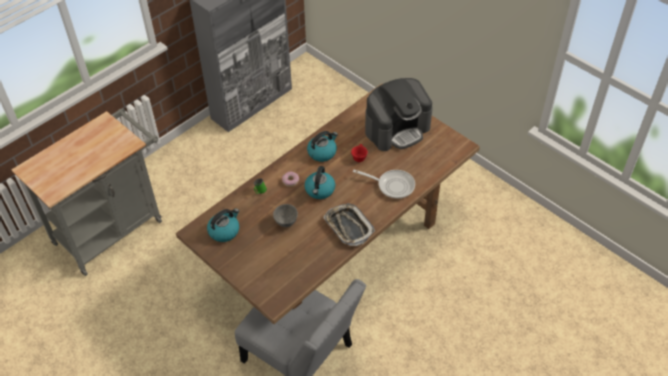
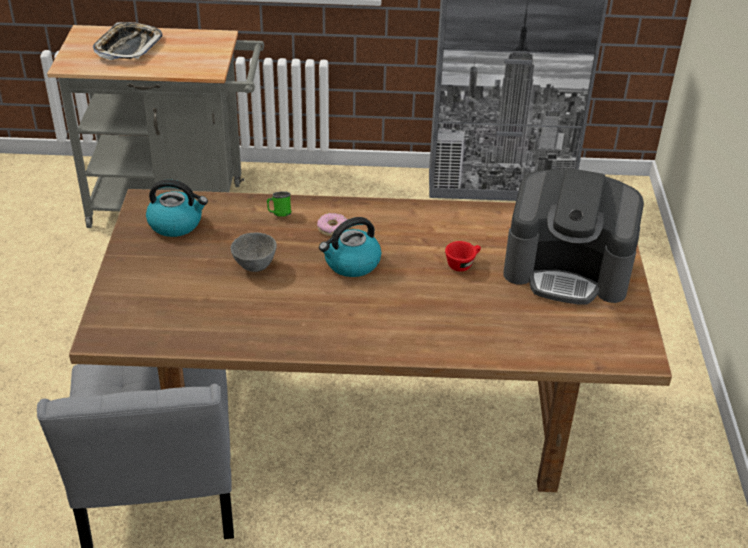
camera: 45 degrees right, 10 degrees down
kettle [307,131,338,162] -> none
tray [323,203,375,246] -> tray moved to [93,22,163,60]
frying pan [353,170,415,199] -> none

